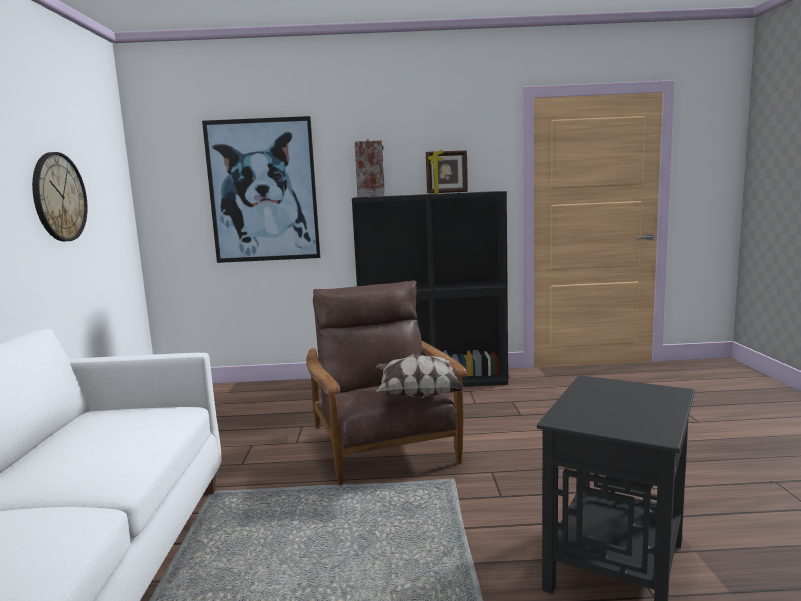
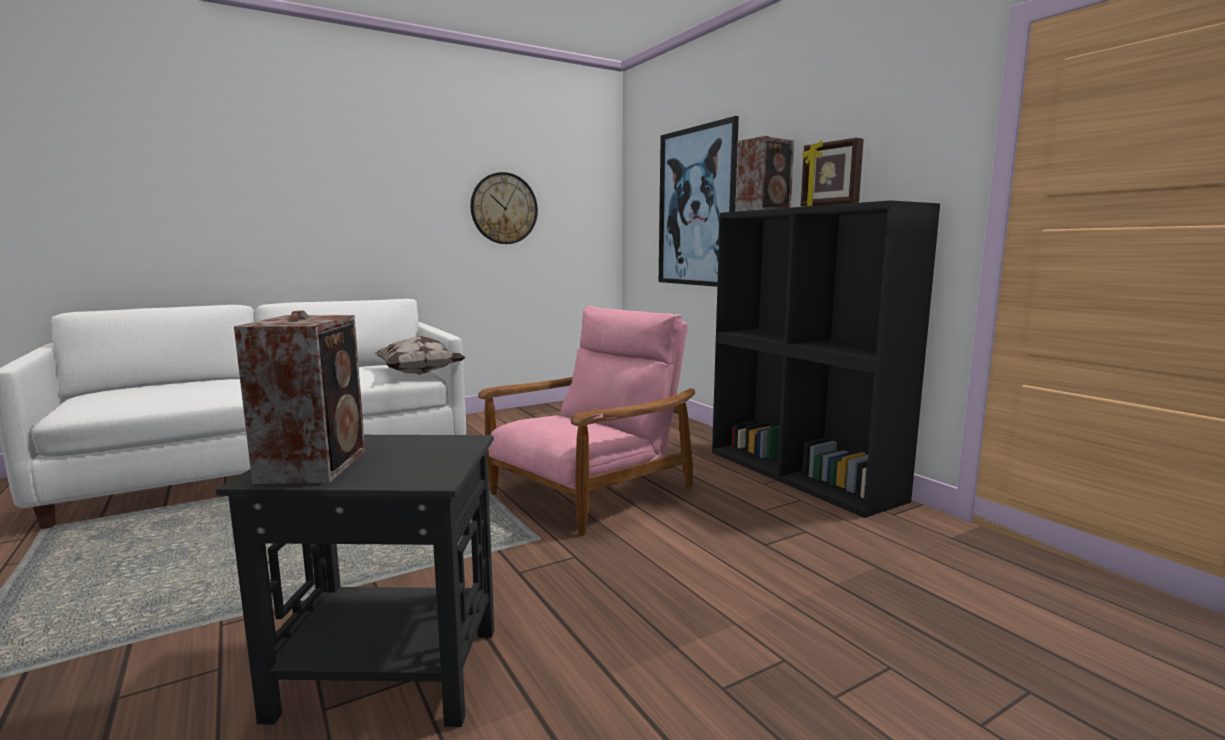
camera: 60 degrees right, 0 degrees up
brown armchair [306,280,467,485] -> pink armchair [478,306,695,536]
pillow [375,355,465,398] -> pillow moved to [375,336,466,375]
none -> speaker [234,310,365,484]

